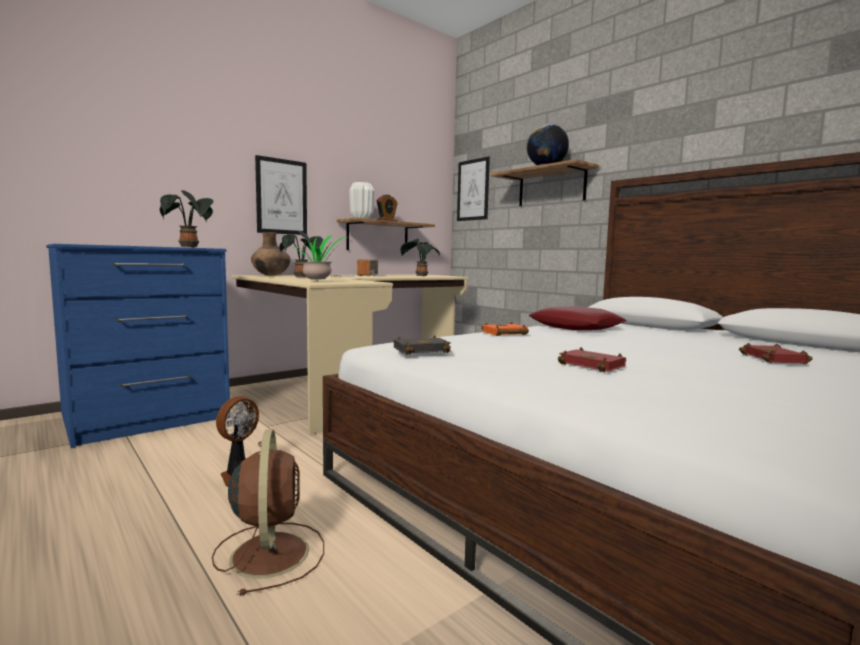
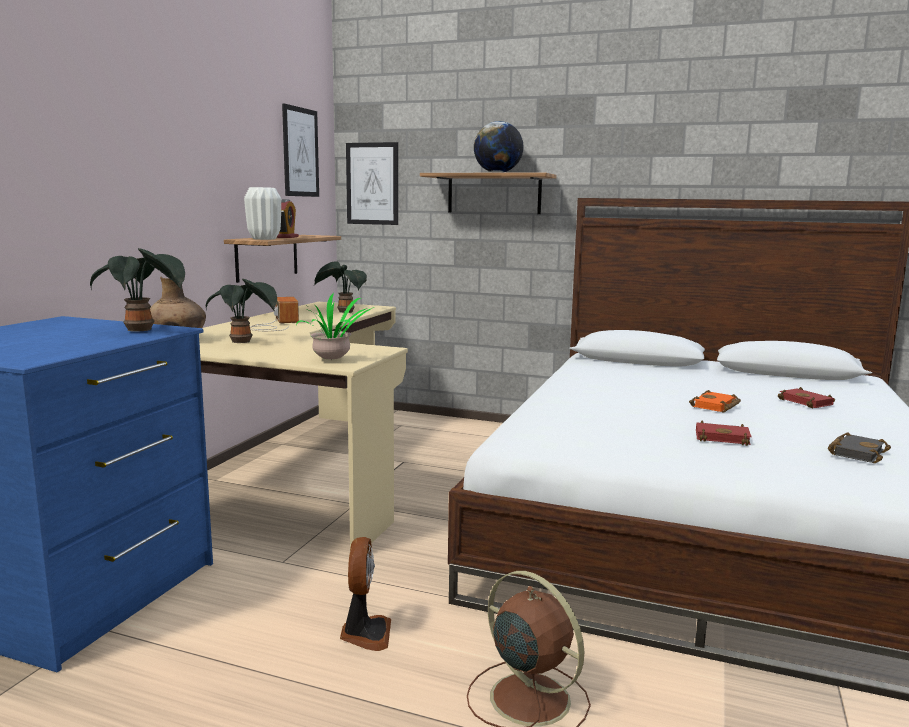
camera: 30 degrees left, 5 degrees up
picture [255,155,307,235] -> picture moved to [282,103,319,197]
black book [394,335,451,355] -> black book moved to [828,433,891,463]
orange book [481,322,529,336] -> orange book moved to [689,390,741,413]
red pillow [529,306,627,330] -> none

